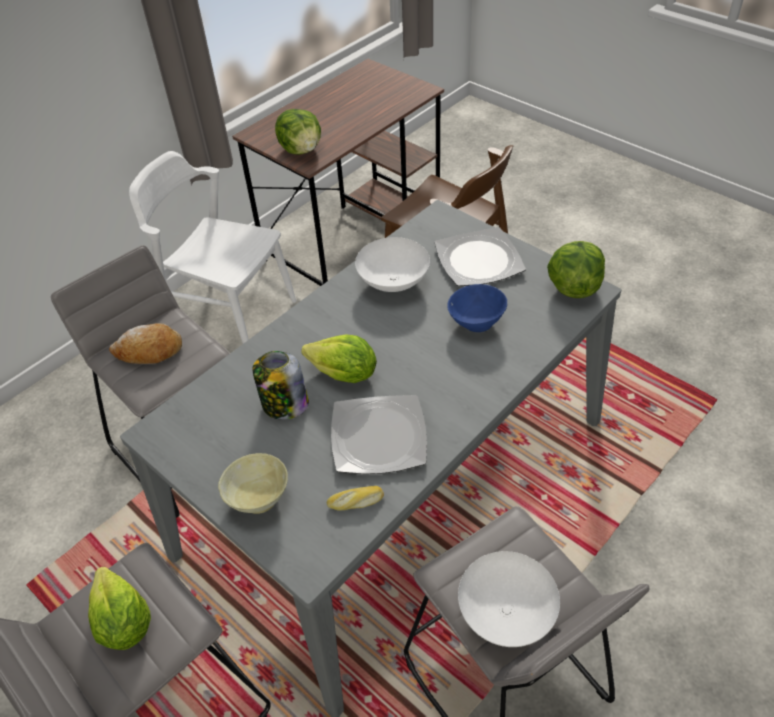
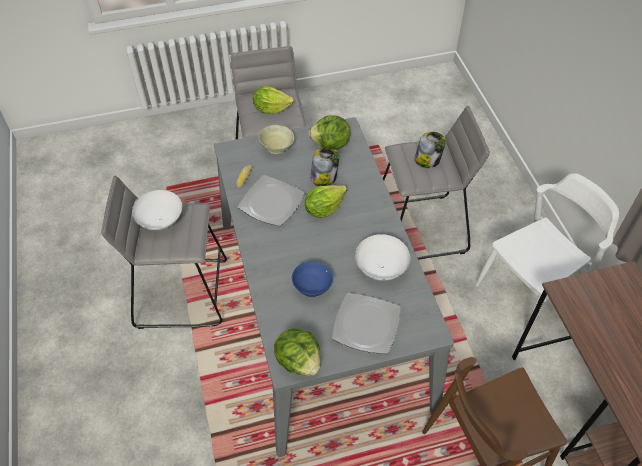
camera: 120 degrees right, 5 degrees up
bread [109,323,182,364] -> jar [415,132,446,168]
lettuce [275,109,321,155] -> lettuce moved to [308,116,351,150]

